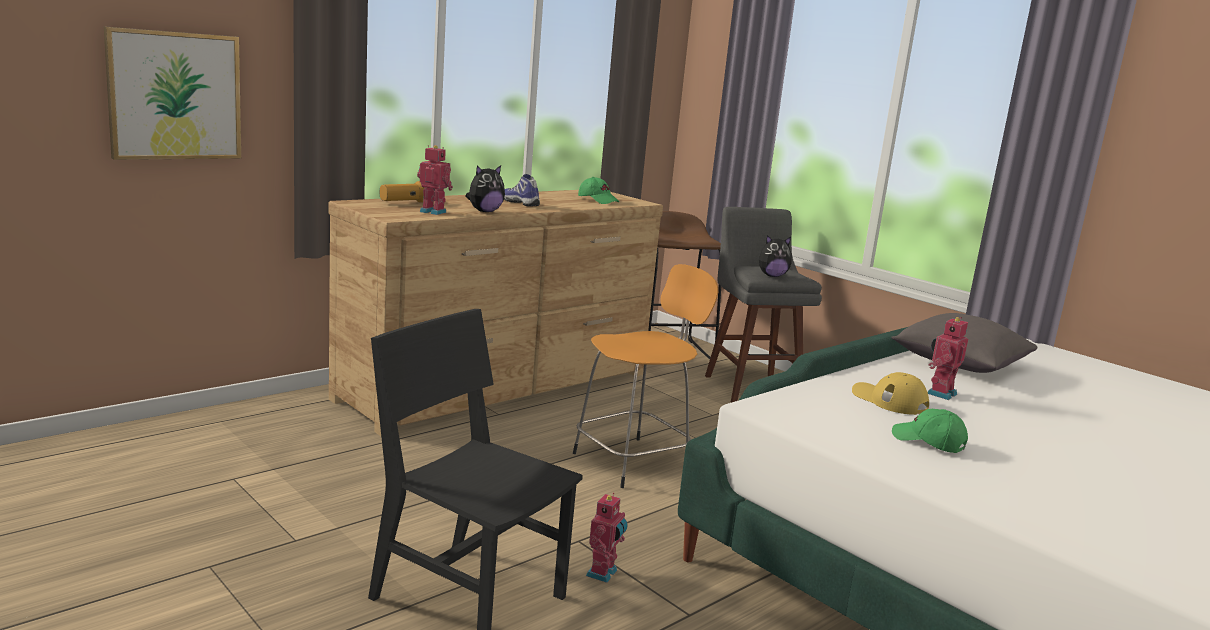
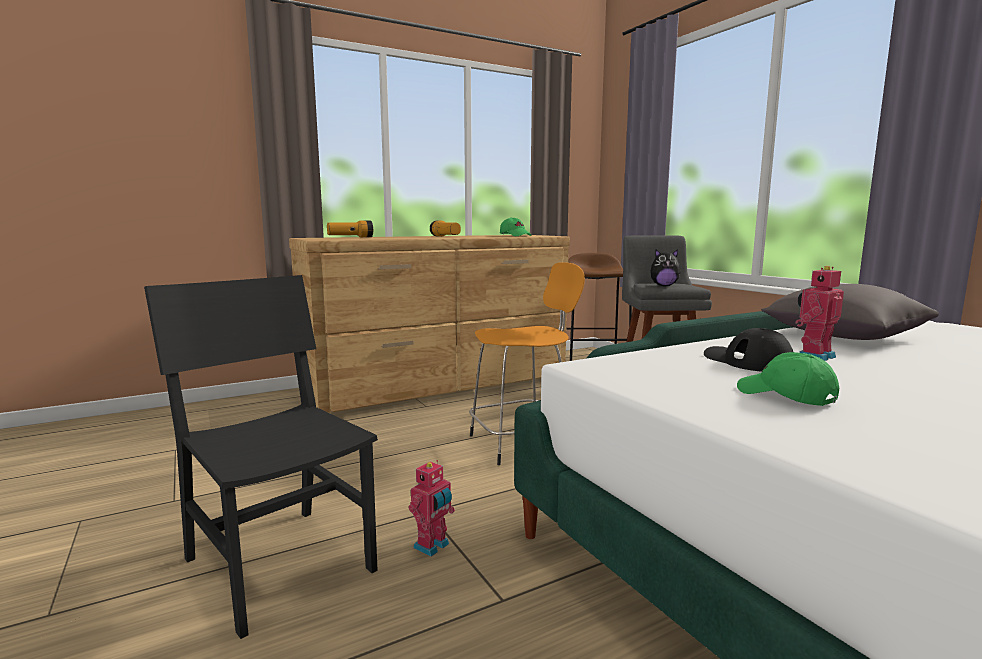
camera: 15 degrees right, 5 degrees down
picture [104,26,241,160] -> none
toy robot [417,145,453,215] -> none
plush toy [465,165,505,212] -> none
shoe [504,174,540,207] -> flashlight [430,221,461,237]
yellow cap [852,372,929,415] -> black cap [704,328,793,372]

